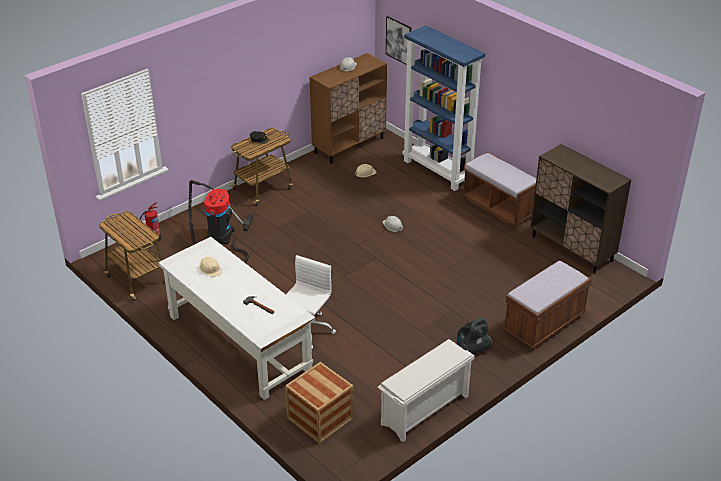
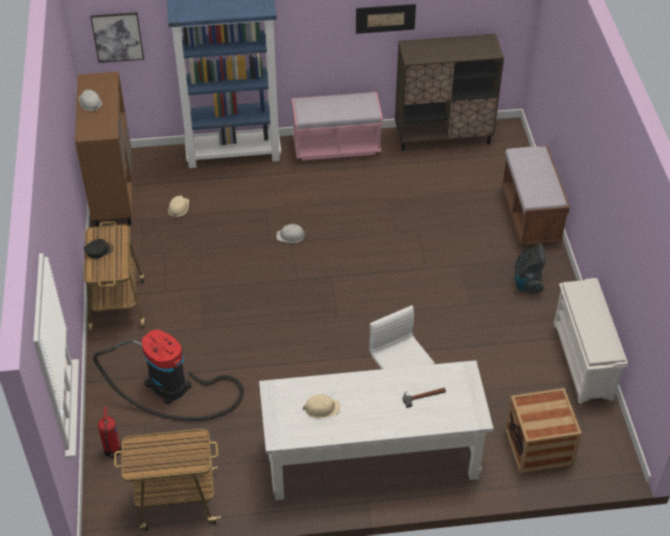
camera: 55 degrees left, 10 degrees up
brown bench [462,152,536,227] -> pink bench [292,92,383,161]
none -> picture [356,4,416,34]

